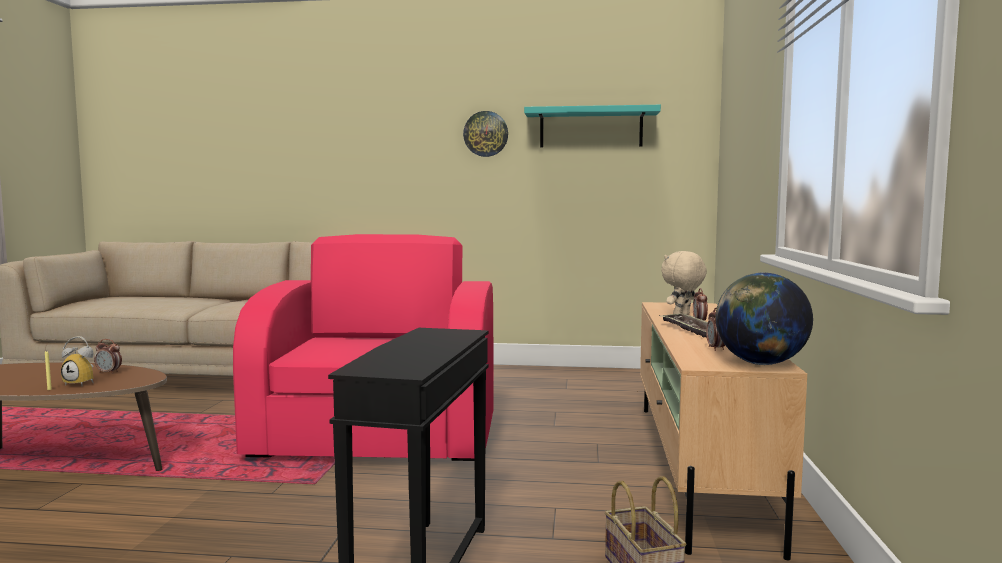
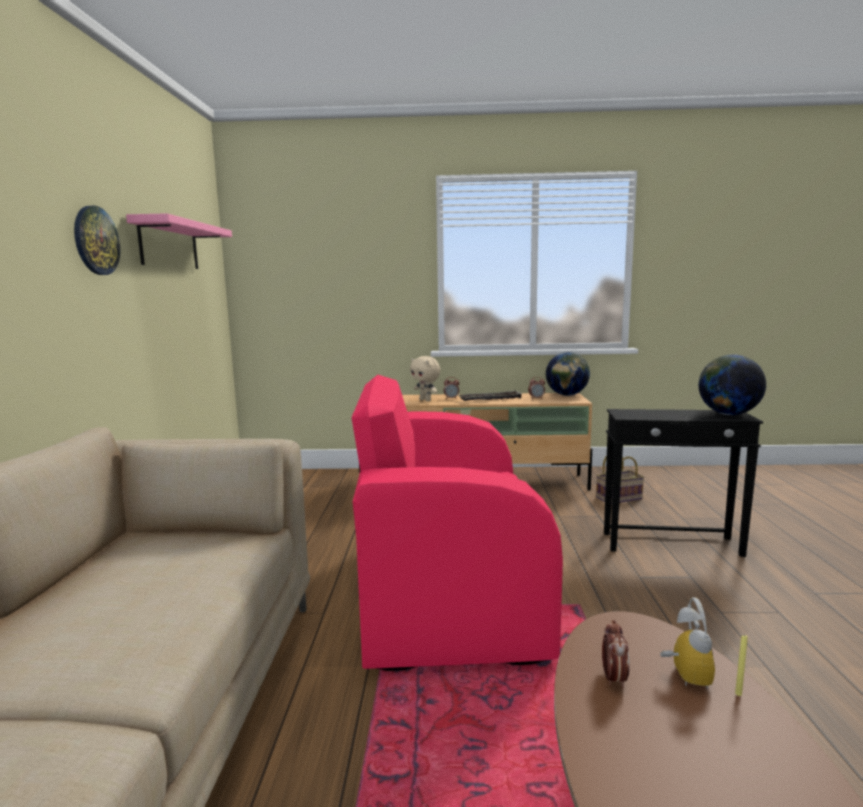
camera: 95 degrees left, 5 degrees up
turquoise shelf [524,105,661,147] -> pink shelf [126,213,232,269]
none -> globe [699,355,766,415]

